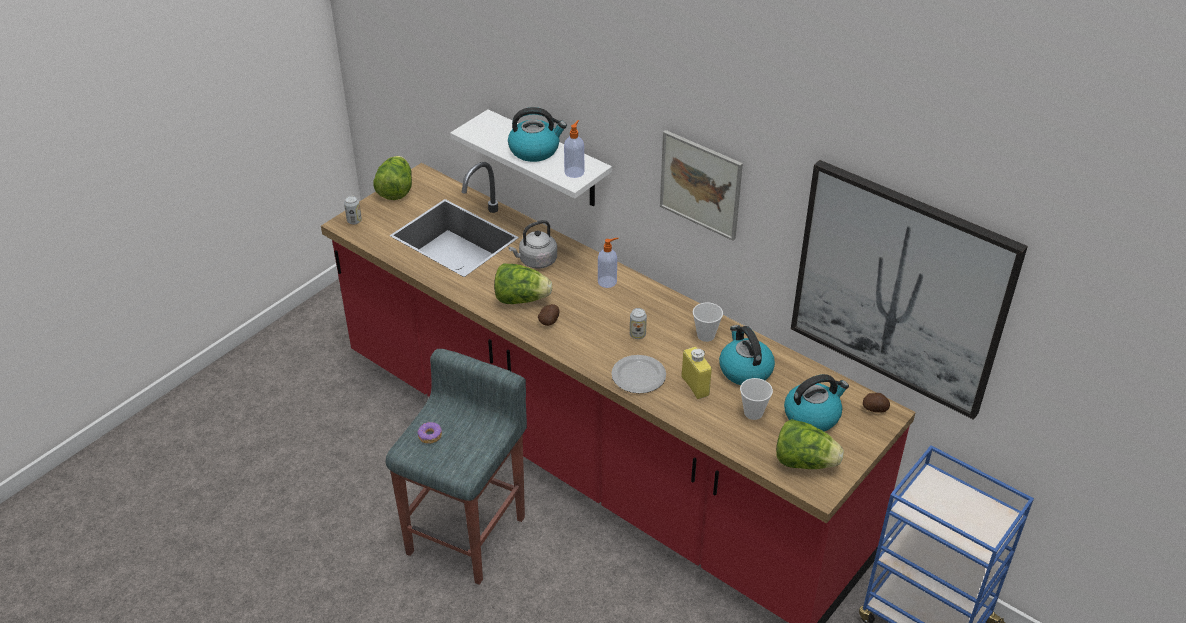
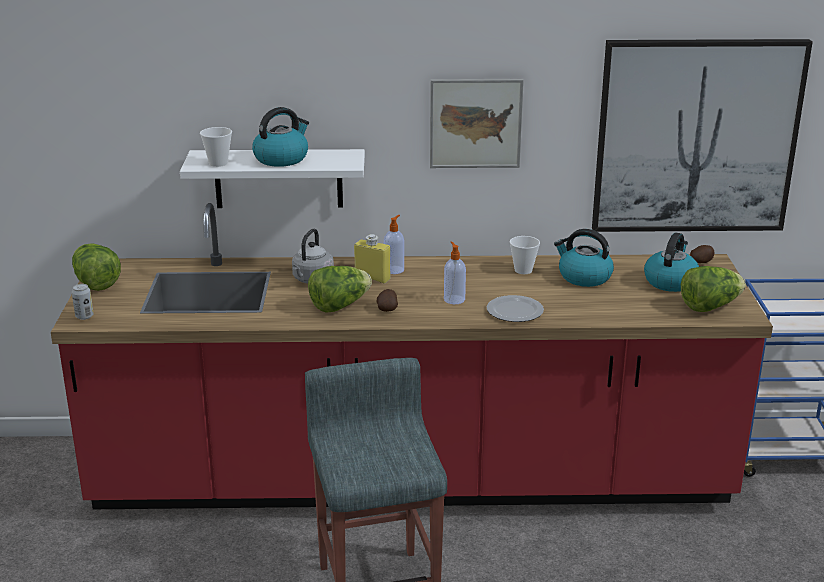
camera: 40 degrees left, 15 degrees down
donut [417,422,442,444] -> none
soap dispenser [564,120,584,178] -> soap dispenser moved to [444,241,466,304]
can [630,308,647,339] -> none
yellow bottle [681,347,712,399] -> yellow bottle moved to [354,234,391,283]
cup [740,378,773,420] -> cup moved to [200,127,232,167]

